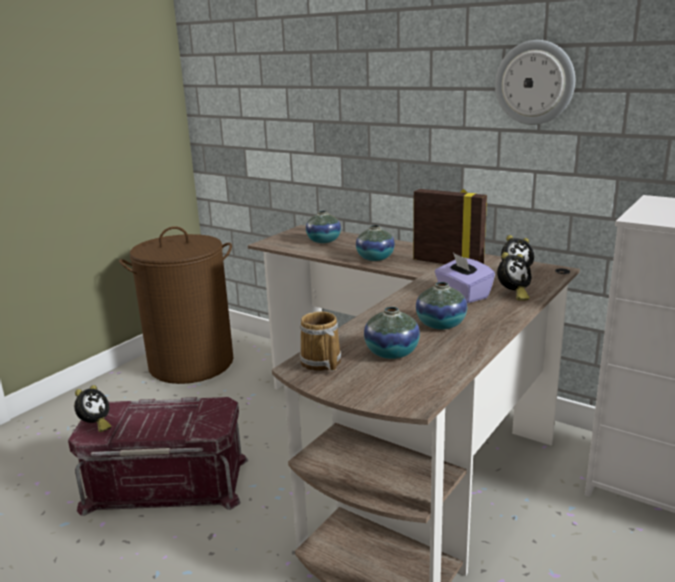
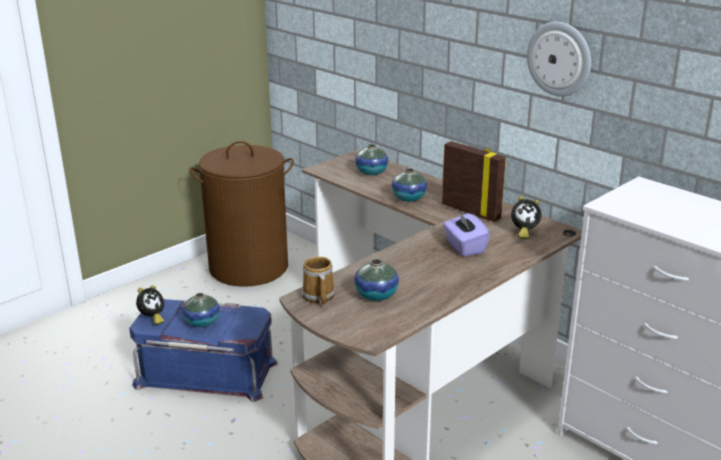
camera: 10 degrees right, 5 degrees up
red storage box [68,397,248,516] -> blue storage box [129,299,278,402]
vase [416,282,467,330] -> vase moved to [182,293,220,327]
alarm clock [497,252,531,301] -> none

